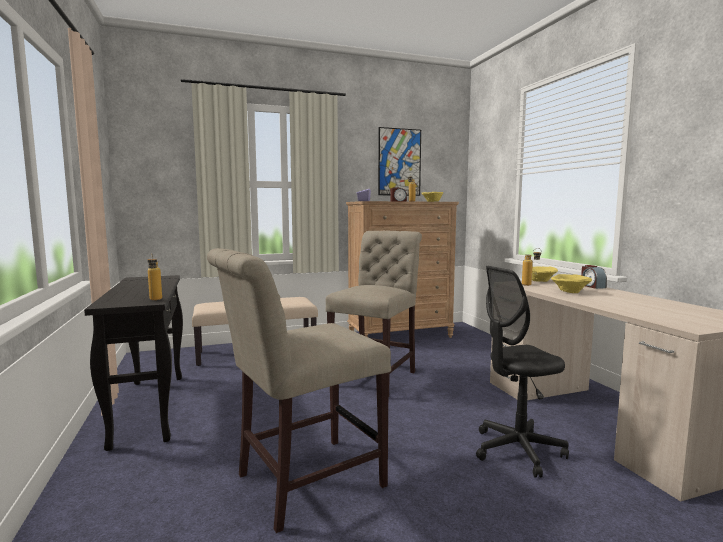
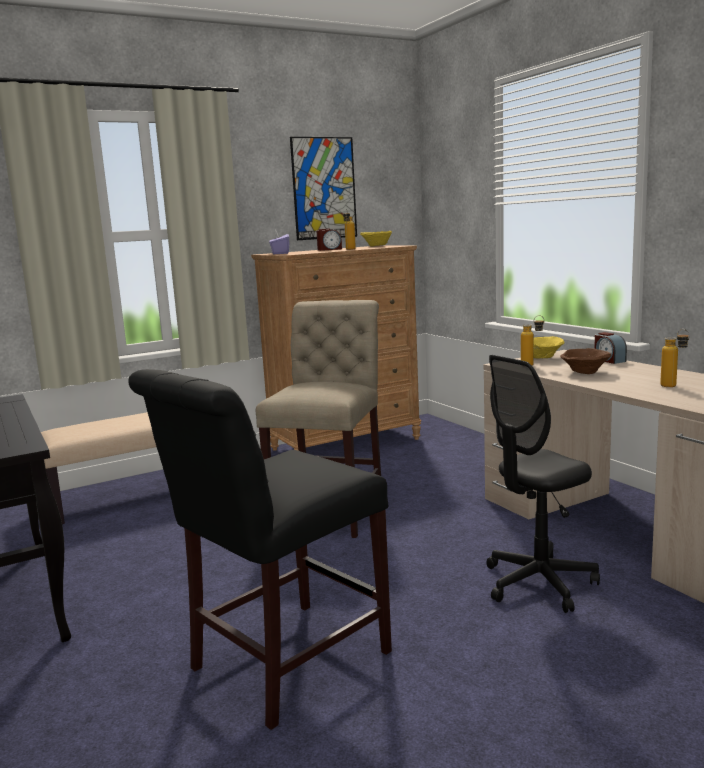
camera: 10 degrees left, 5 degrees up
bottle [147,254,162,300] -> bottle moved to [660,329,689,387]
beige chair [207,248,391,533] -> black chair [128,369,392,730]
yellow bowl [551,274,592,293] -> brown bowl [560,348,611,374]

